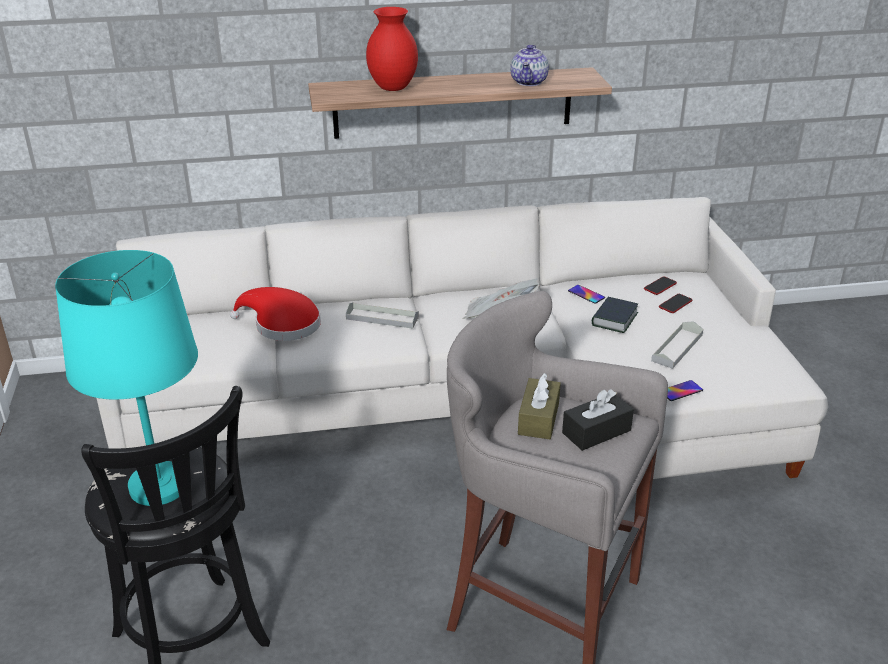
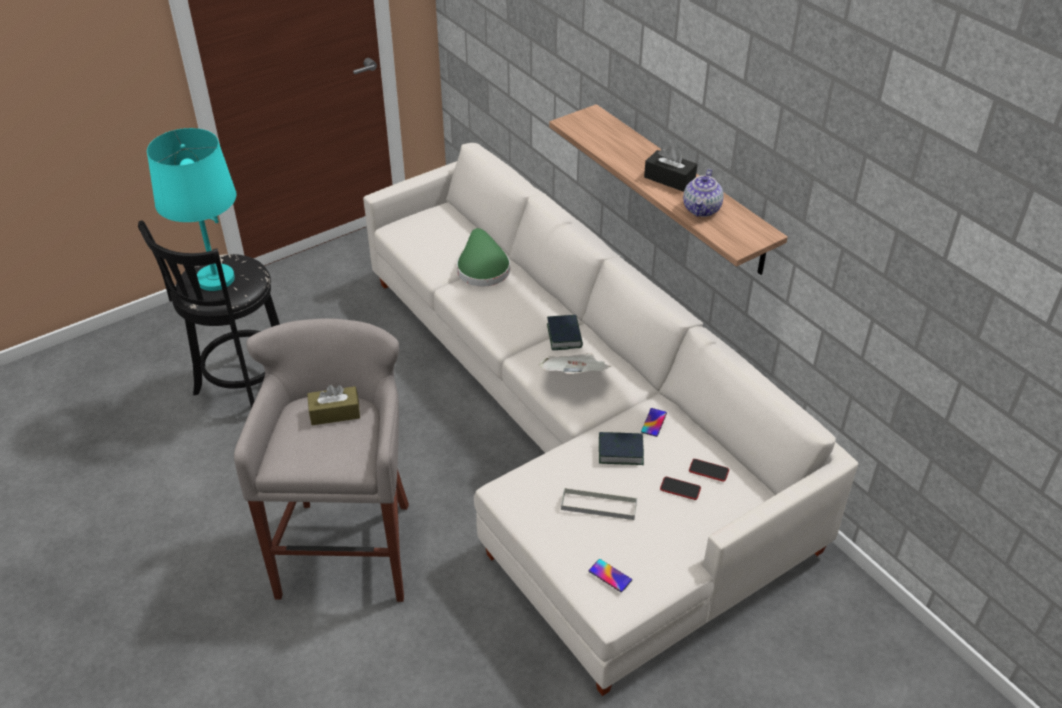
camera: 65 degrees right, 10 degrees up
red hat [230,287,321,341] -> green hat [457,228,510,287]
grey tray [346,302,419,329] -> none
red vase [366,7,418,91] -> none
teapot [510,45,549,86] -> teapot turned 60 degrees counterclockwise [683,169,724,217]
black tissue box [562,389,634,451] -> black tissue box moved to [644,146,697,192]
phone [667,380,703,401] -> phone moved to [589,559,632,592]
none -> book [547,315,583,350]

